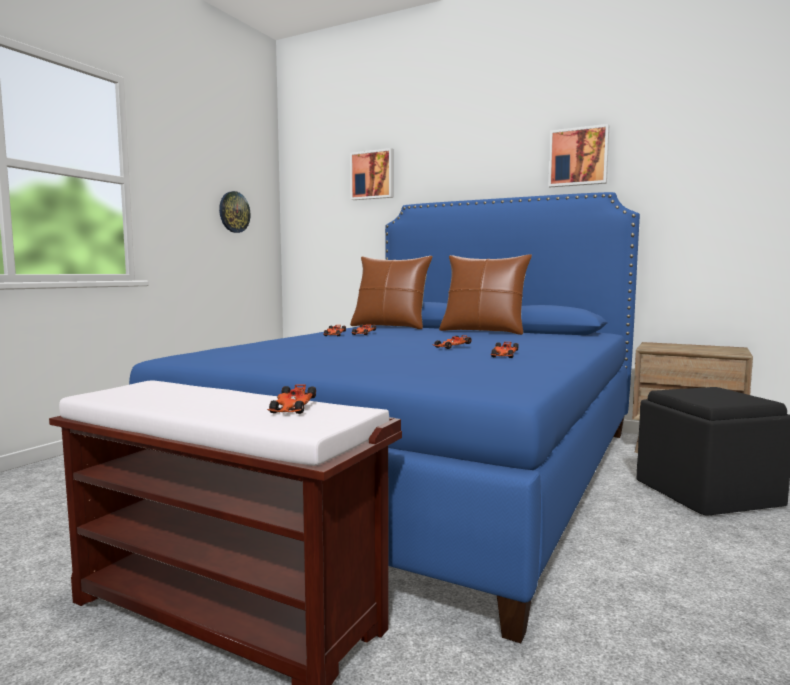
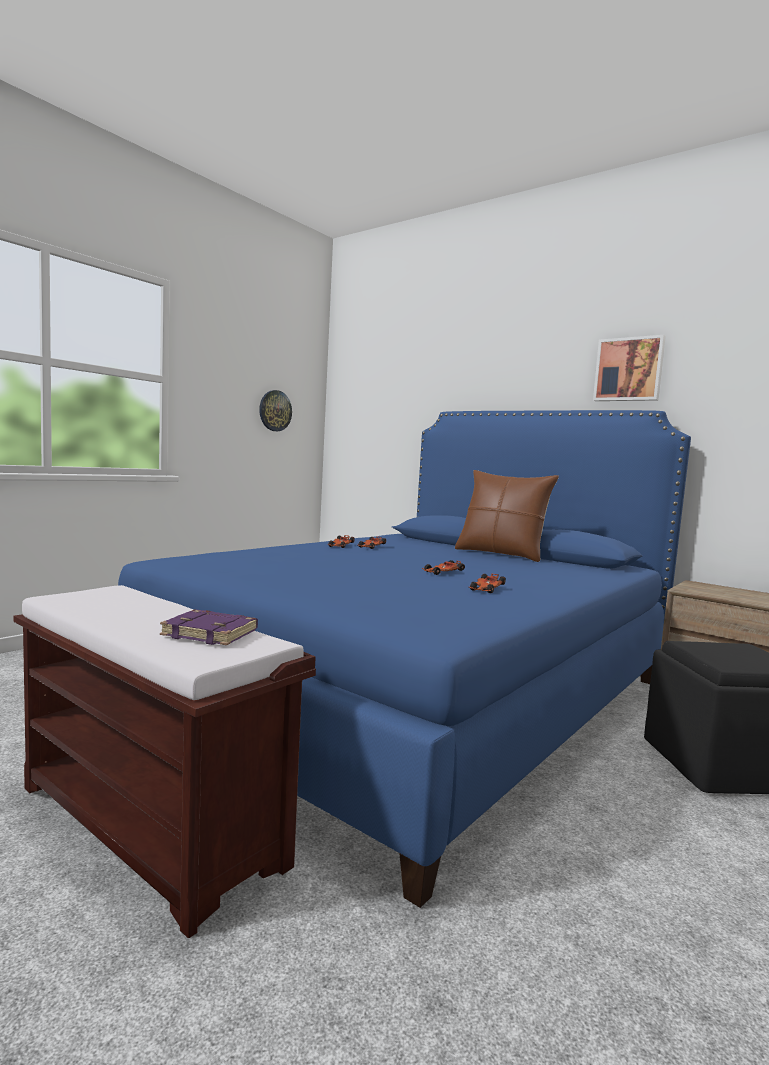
camera: 10 degrees right, 0 degrees up
toy car [267,384,316,414] -> purple book [160,609,258,645]
picture [350,148,394,200] -> none
brown pillow [350,256,433,329] -> none

